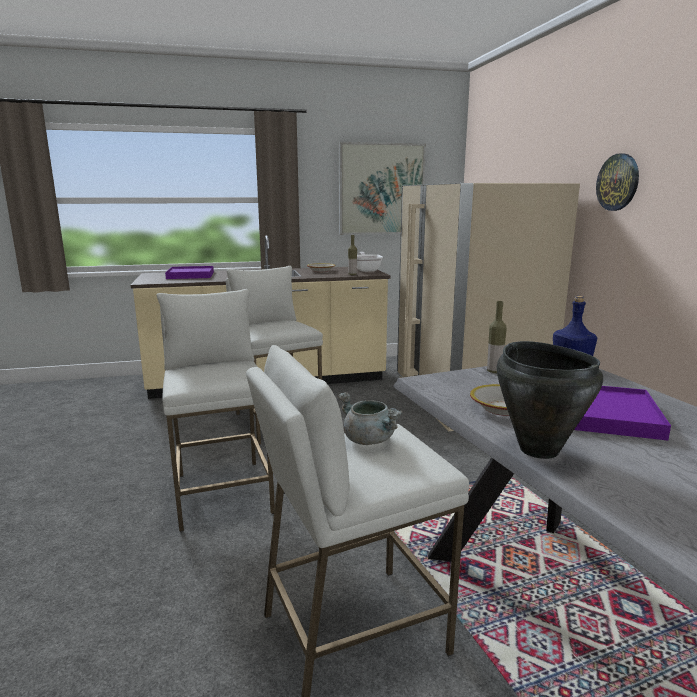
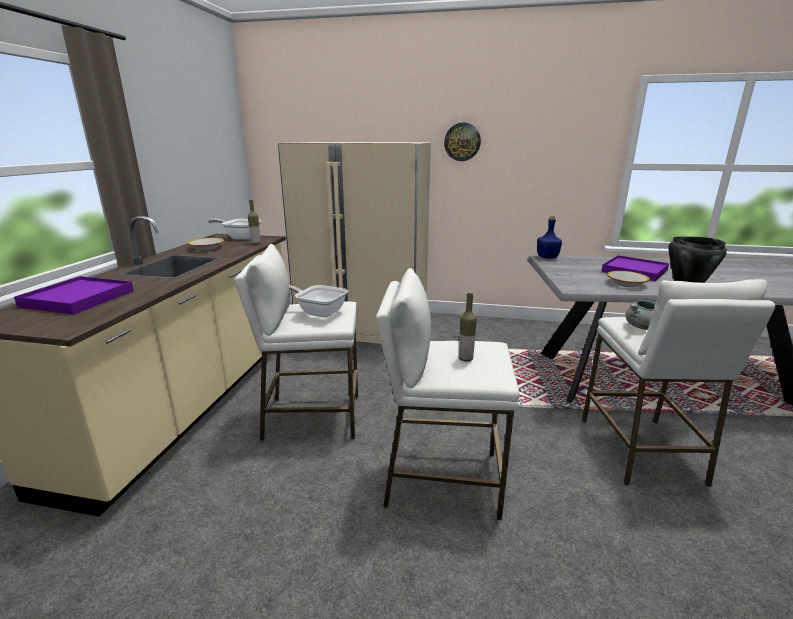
camera: 65 degrees left, 5 degrees up
picture [339,142,426,235] -> none
bottle [487,301,507,373] -> bottle moved to [459,293,477,362]
none -> frying pan [289,285,348,318]

